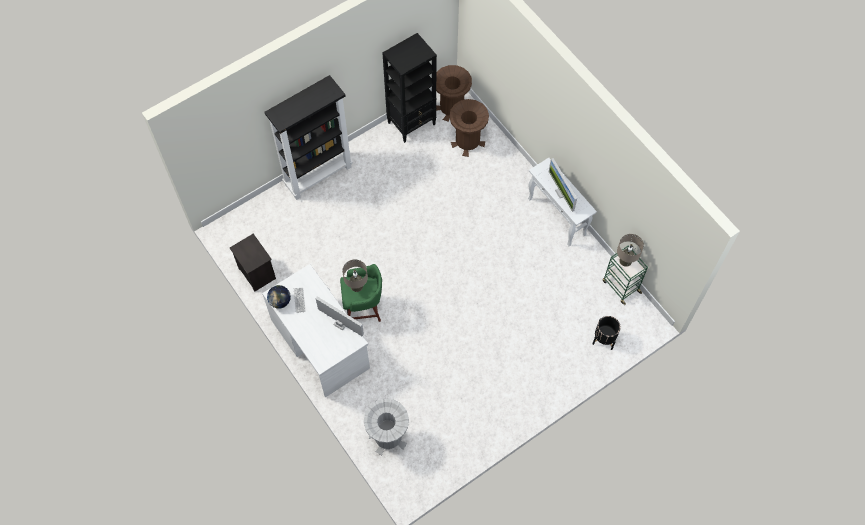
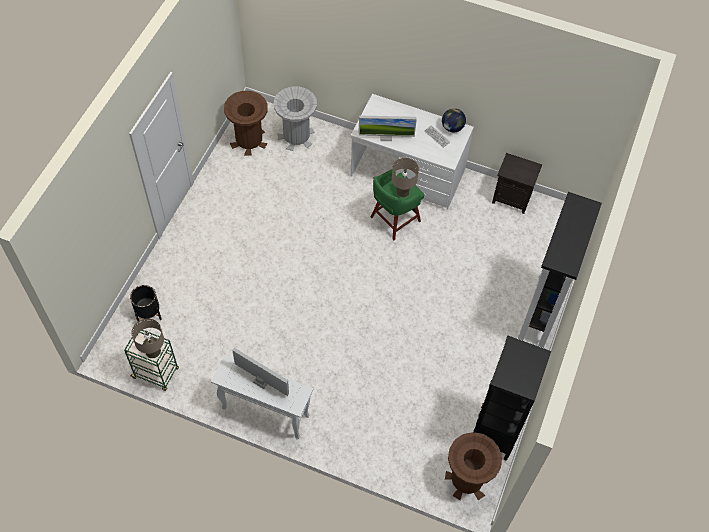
camera: 145 degrees right, 5 degrees down
brown trash can [449,99,489,157] -> brown trash can moved to [224,91,268,156]

